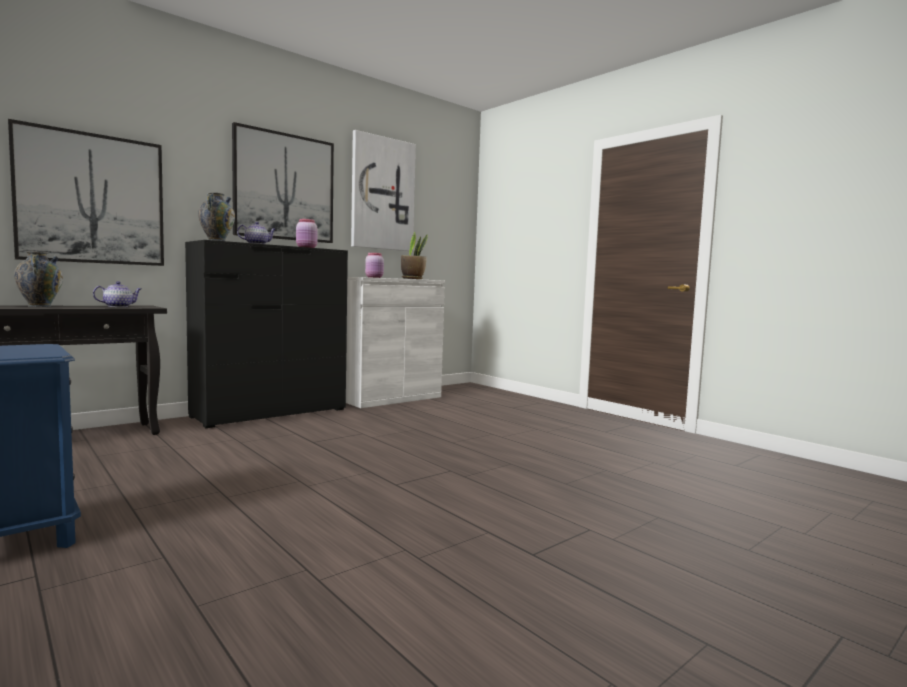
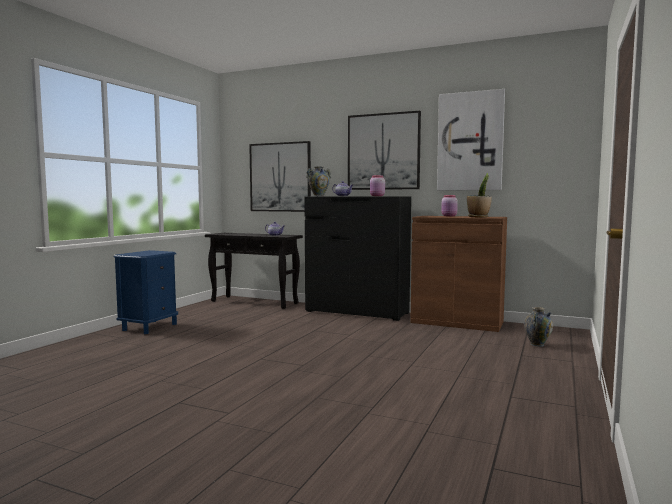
camera: 65 degrees right, 0 degrees up
vase [14,252,63,307] -> vase moved to [524,307,553,347]
white cabinet [346,277,445,408] -> brown cabinet [410,216,507,332]

